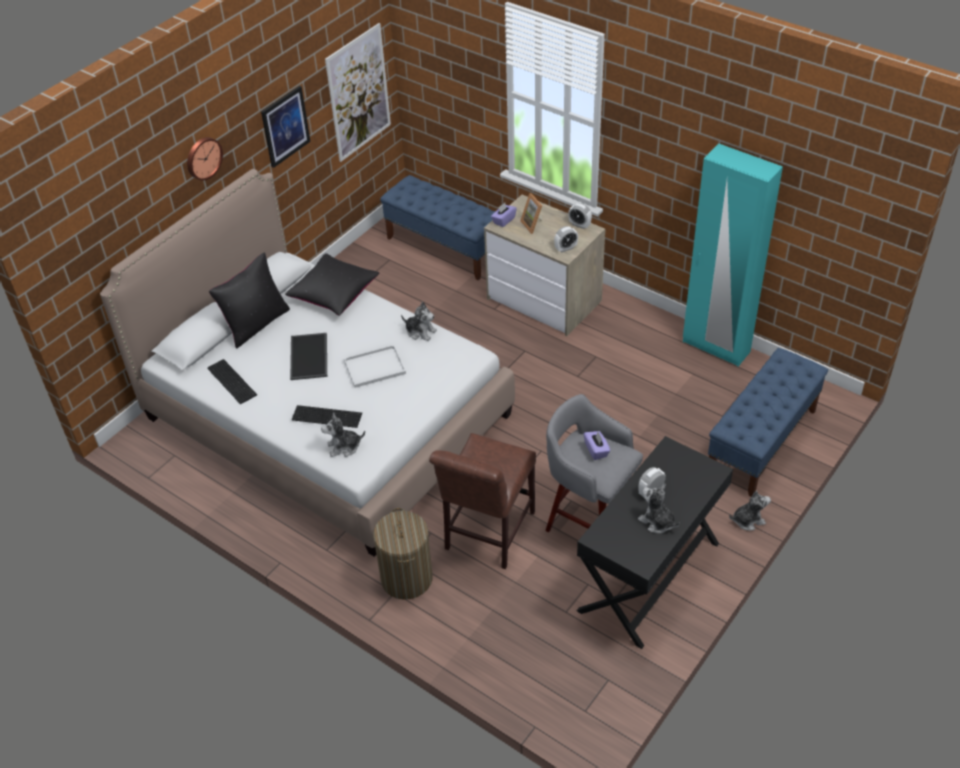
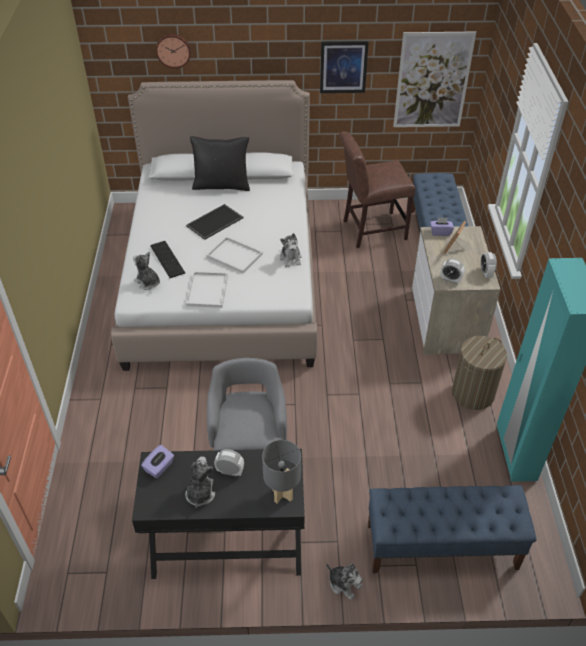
camera: 50 degrees right, 0 degrees up
wall clock [187,137,223,181] -> wall clock moved to [156,34,191,69]
keyboard [207,359,257,404] -> none
black pillow [285,253,379,316] -> none
laundry basket [373,508,433,600] -> laundry basket moved to [452,336,507,410]
brown chair [429,433,536,569] -> brown chair moved to [339,131,415,248]
purple tissue box [584,431,610,460] -> purple tissue box moved to [141,445,174,478]
none -> white tray [186,272,228,308]
none -> grey table lamp [262,440,301,503]

